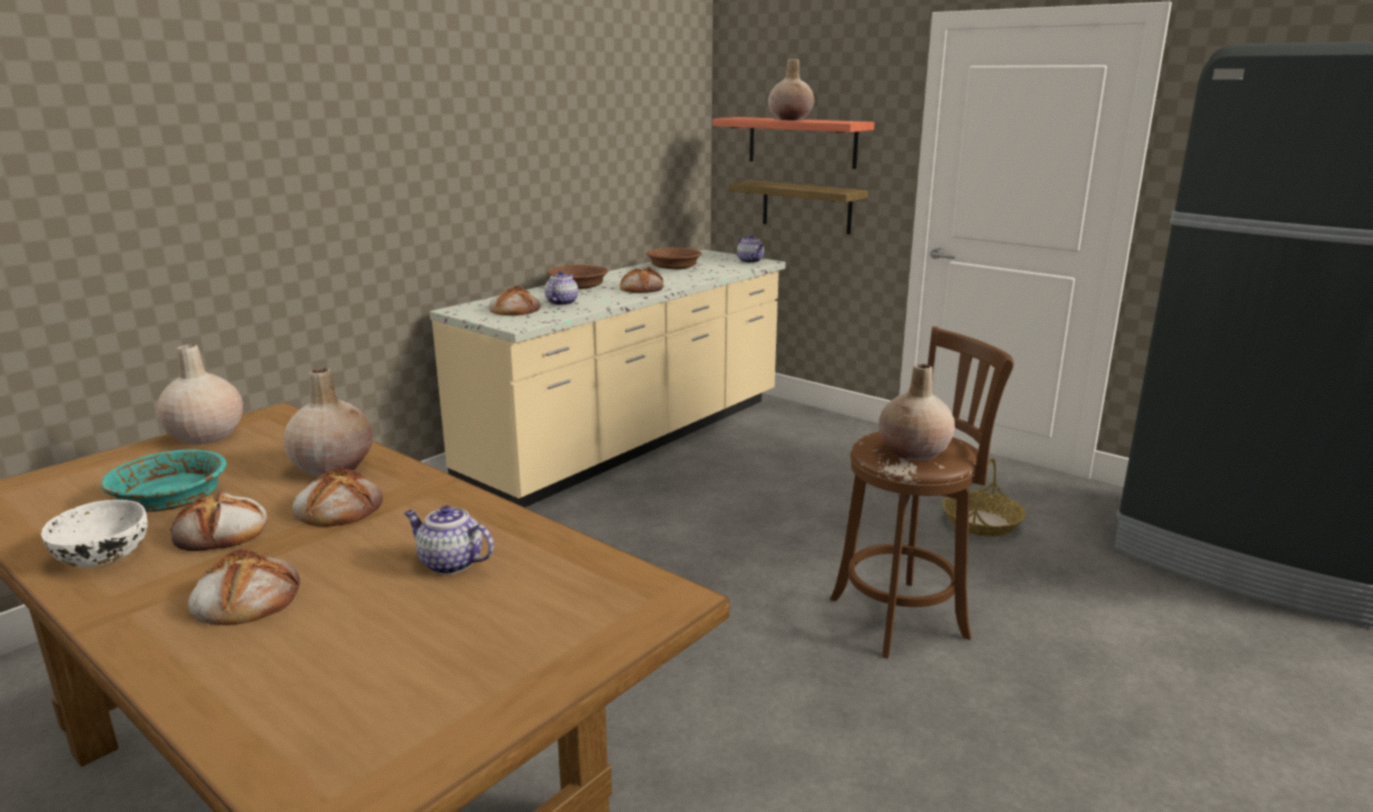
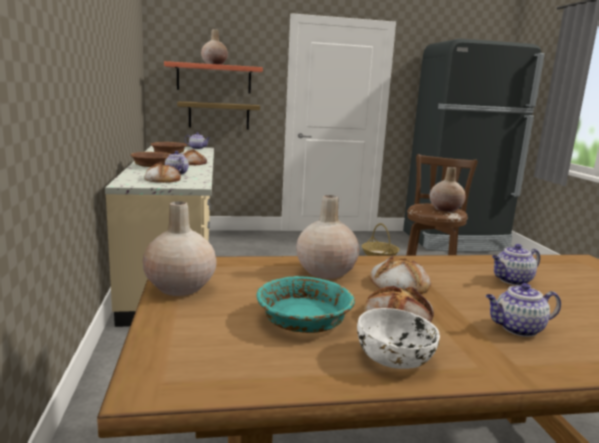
camera: 50 degrees left, 5 degrees down
bread [188,549,300,625] -> teapot [486,283,561,337]

